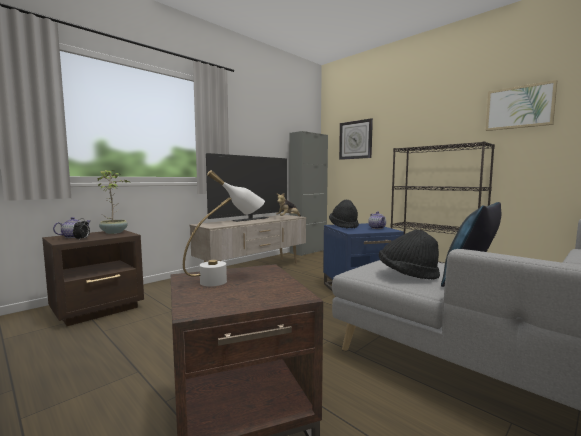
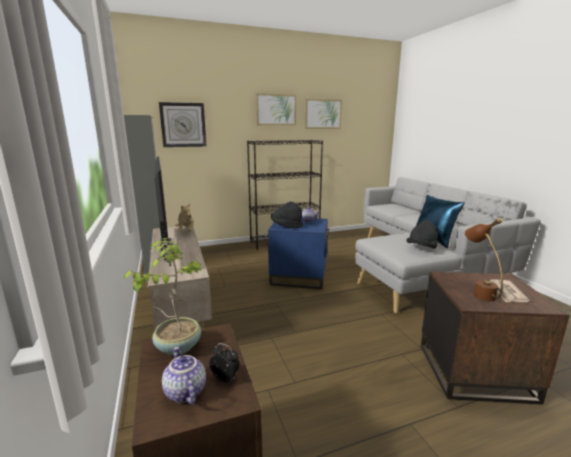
camera: 65 degrees left, 10 degrees up
white table lamp [183,170,265,286] -> brown table lamp [465,218,503,301]
none -> picture [256,93,296,126]
none -> newspaper [490,279,530,302]

